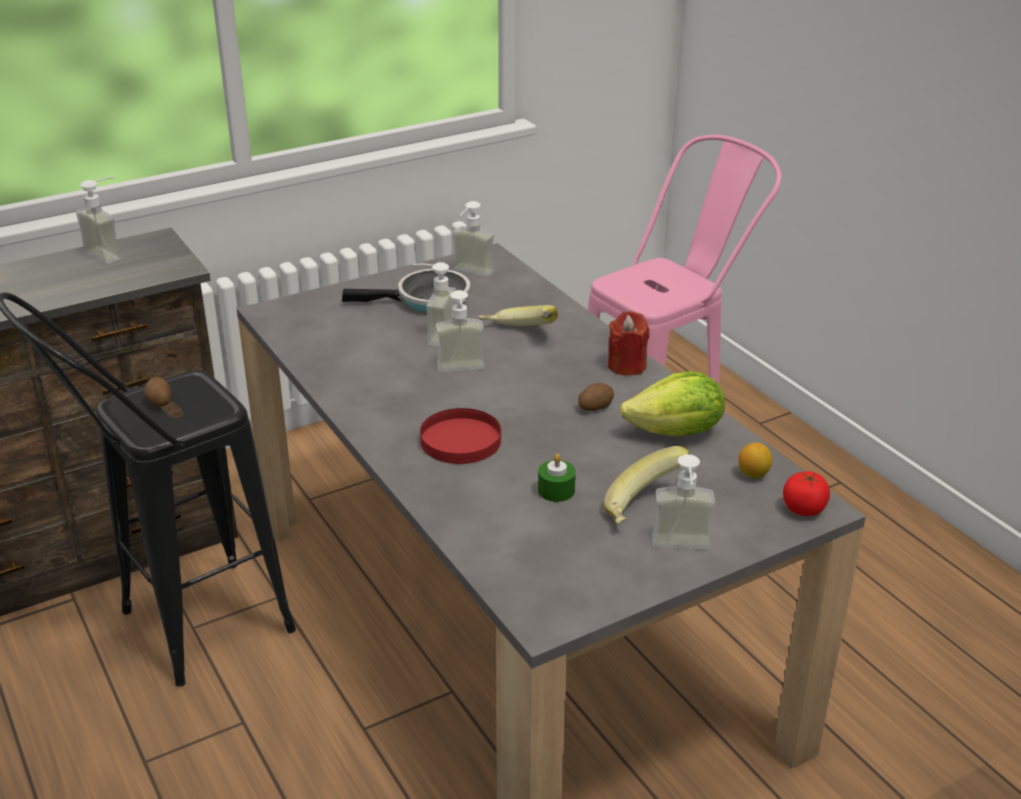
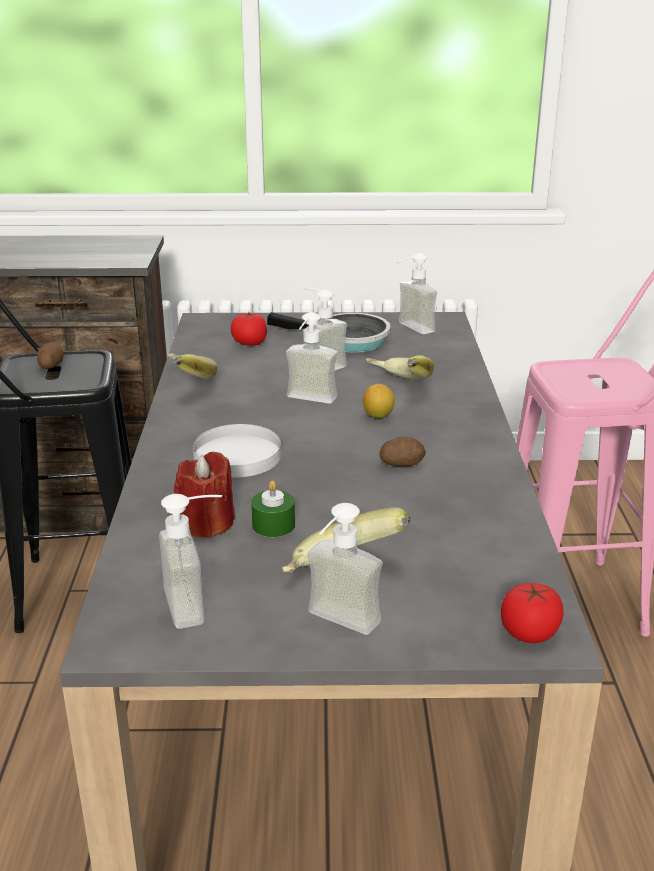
camera: 30 degrees right, 5 degrees down
soap dispenser [76,177,121,264] -> soap dispenser moved to [159,494,222,629]
red plate [420,408,501,464] -> white plate [193,424,281,478]
red candle [608,311,649,376] -> red candle moved to [174,452,235,538]
lettuce [620,371,725,437] -> none
lemon [738,443,772,478] -> lemon moved to [363,384,395,418]
none -> banana [168,353,218,379]
none -> tomato [231,312,267,346]

